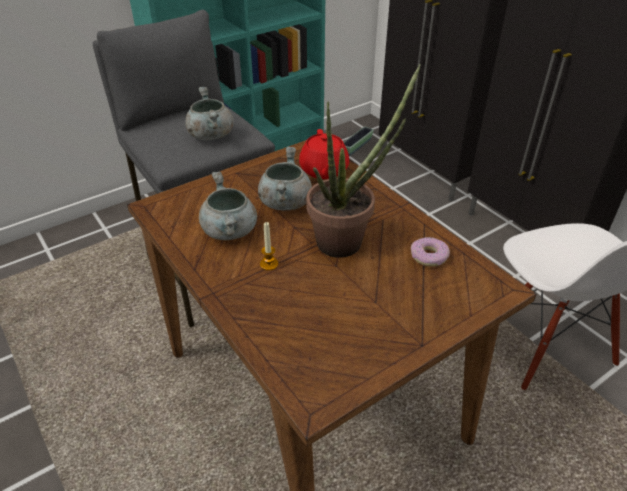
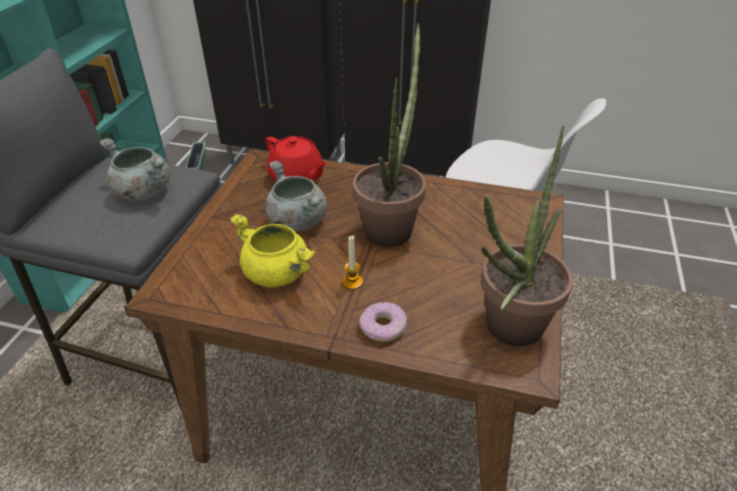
camera: 40 degrees left, 0 degrees up
grey cooking pot [199,172,257,240] -> yellow cooking pot [229,214,315,288]
donut [411,237,450,267] -> donut moved to [359,302,407,342]
none -> potted plant [481,126,573,346]

